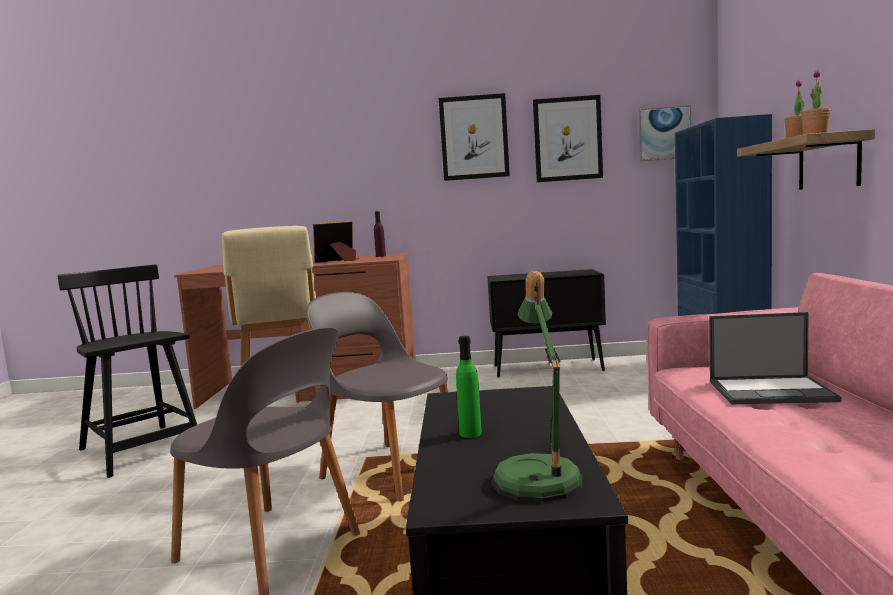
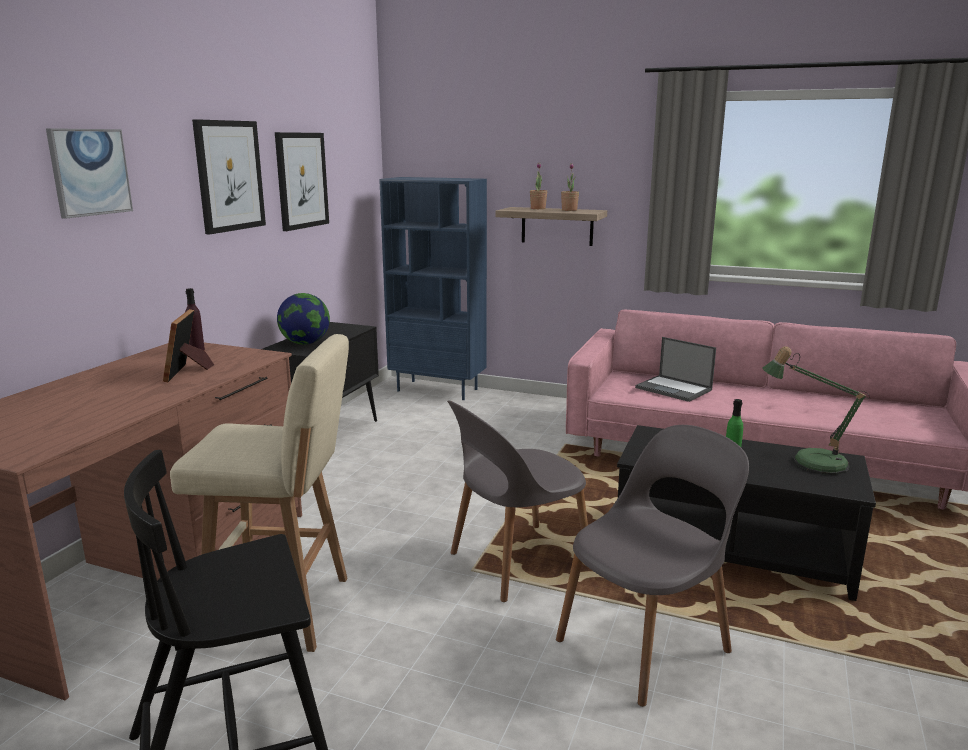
camera: 70 degrees left, 10 degrees up
picture [638,105,691,161] -> picture moved to [46,128,133,219]
laptop [709,312,842,404] -> laptop turned 105 degrees clockwise [635,337,716,402]
none -> globe [277,293,330,345]

